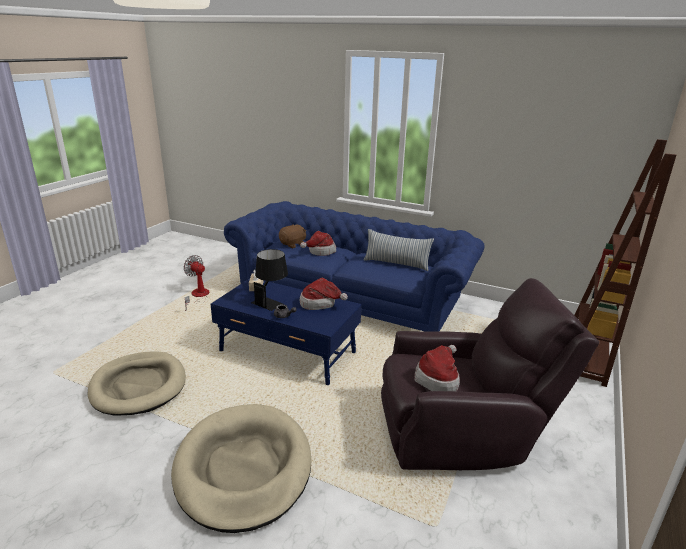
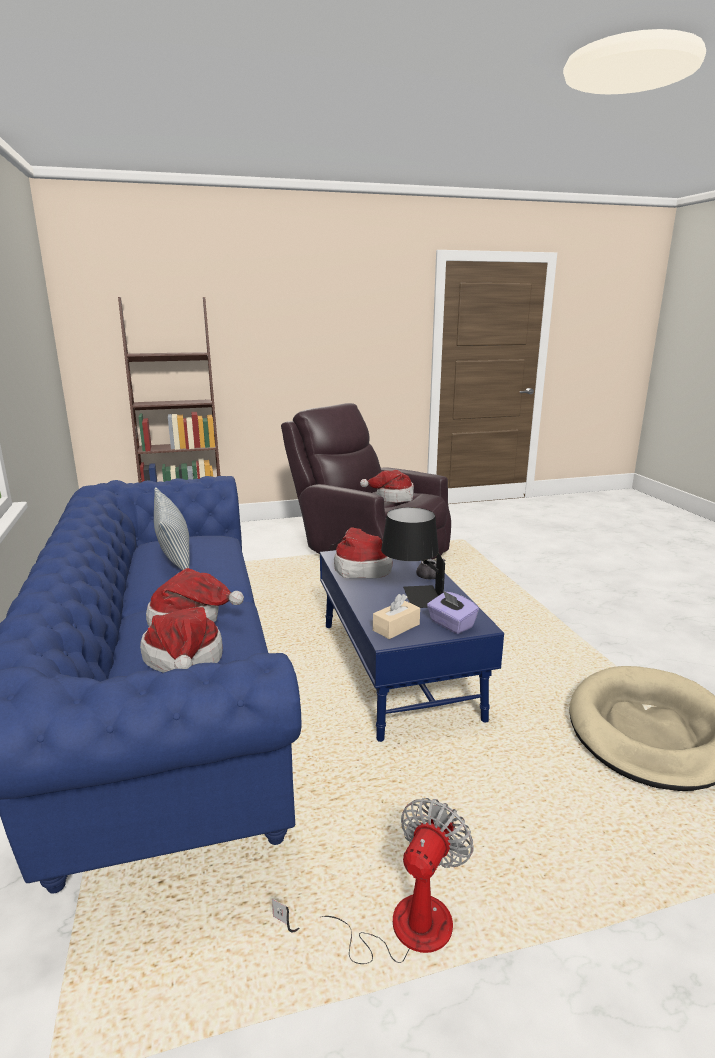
camera: 130 degrees left, 5 degrees down
beige dog bed [171,404,312,533] -> none
fan [183,255,209,311] -> fan turned 150 degrees counterclockwise [272,798,474,964]
brown plush toy [279,224,306,248] -> hat [140,607,223,673]
none -> purple tissue box [427,590,479,634]

